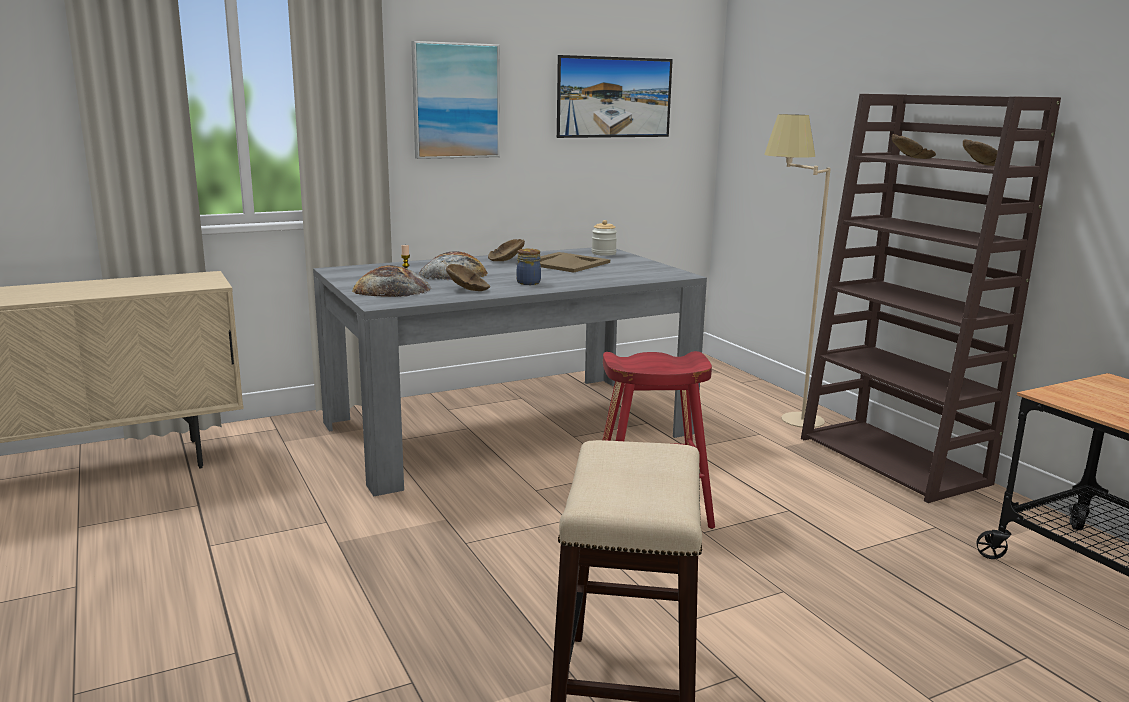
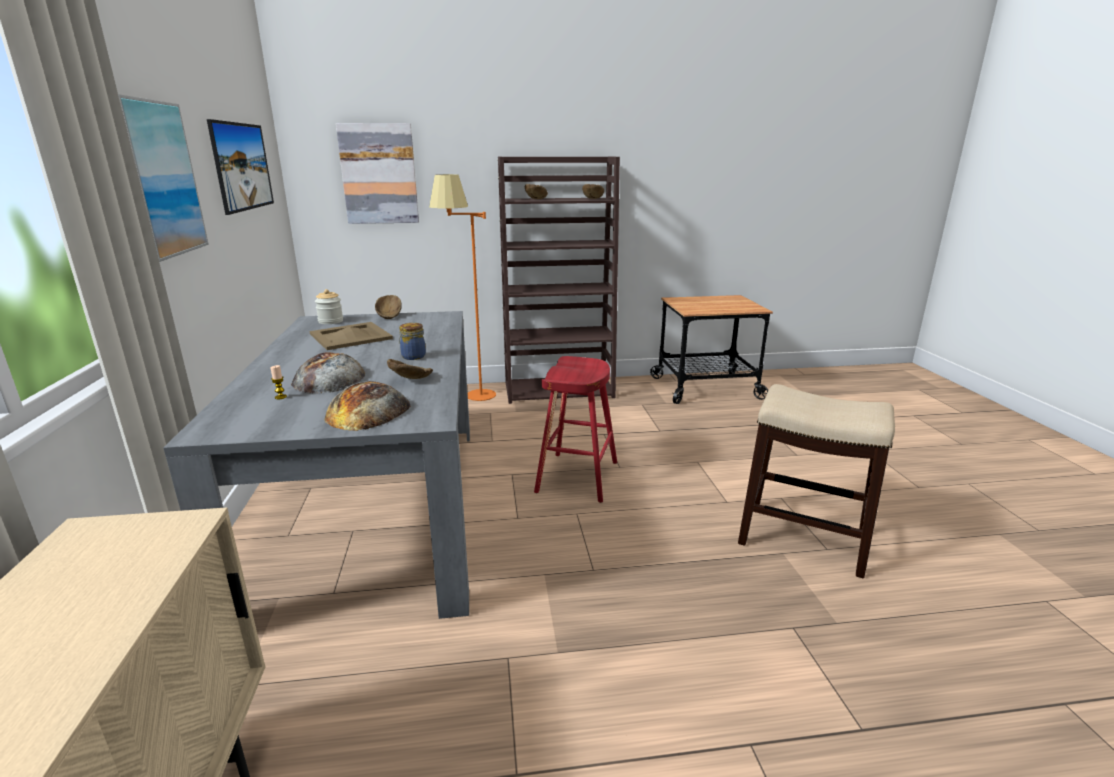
camera: 70 degrees left, 5 degrees up
brown bowl [488,239,525,261] -> brown bowl moved to [375,295,402,319]
beige floor lamp [764,114,831,428] -> orange floor lamp [429,174,496,401]
none -> picture [336,123,419,224]

